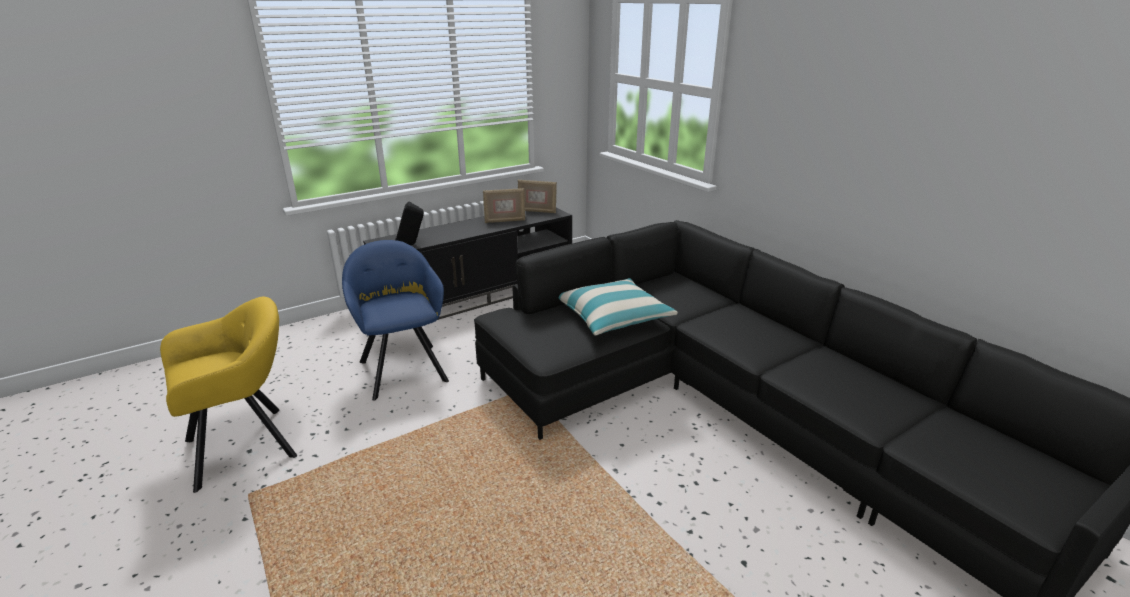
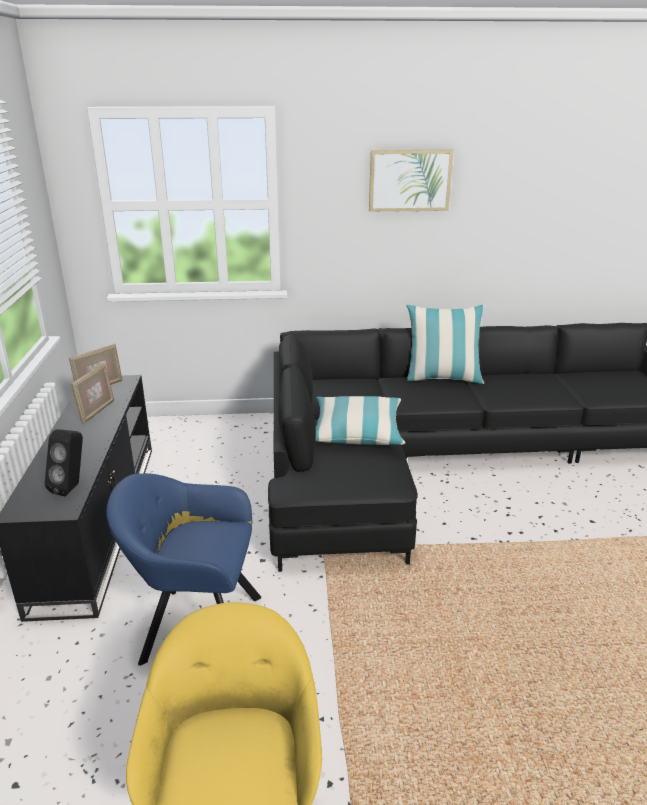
camera: 60 degrees left, 0 degrees up
none -> picture [369,150,454,212]
none -> pillow [406,305,485,384]

